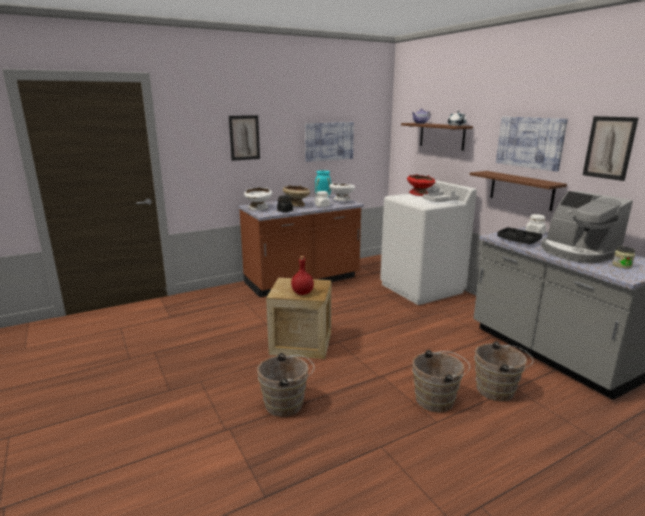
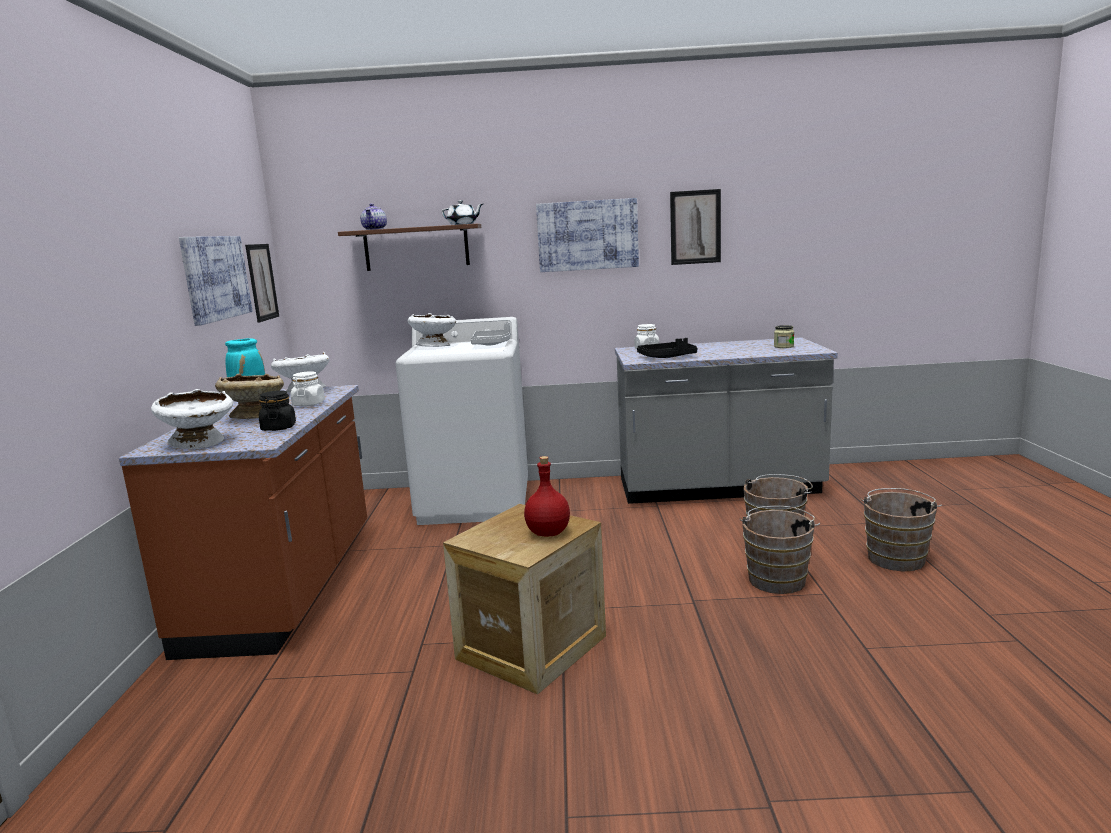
camera: 60 degrees left, 5 degrees down
picture [229,115,260,161] -> picture moved to [245,244,279,322]
brown bucket [257,353,315,417] -> brown bucket moved to [861,488,942,571]
red bowl [407,174,435,196] -> white bowl [408,313,456,347]
brown shelf [470,171,567,211] -> none
coffee machine [541,191,633,263] -> none

